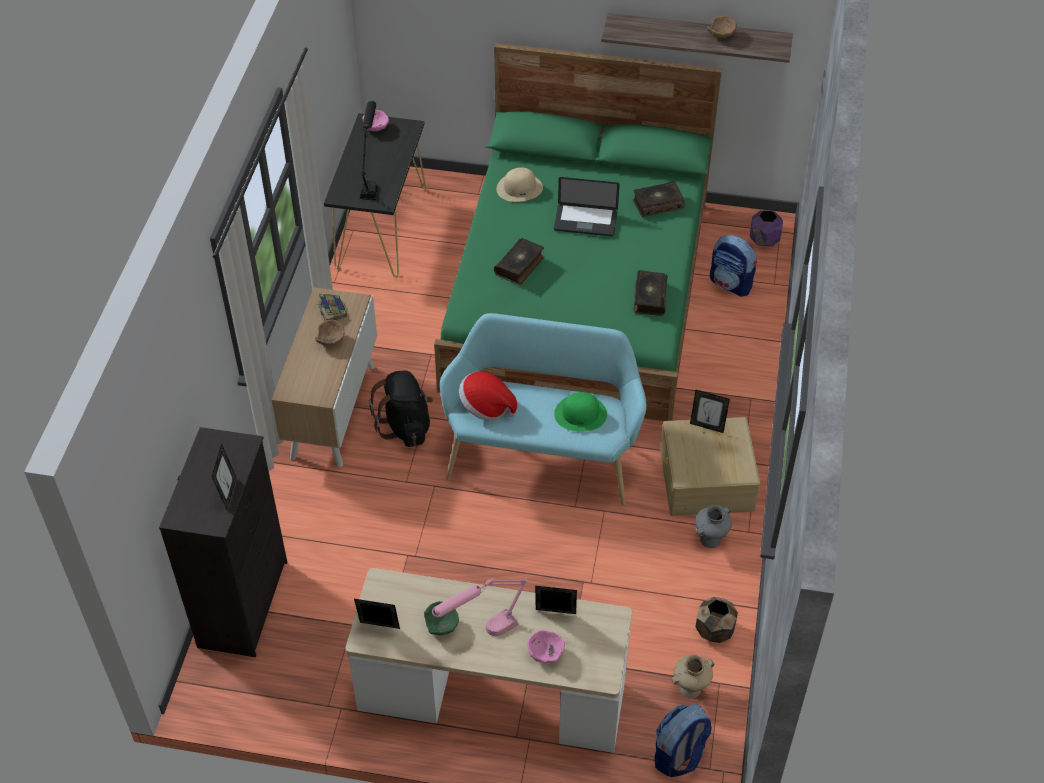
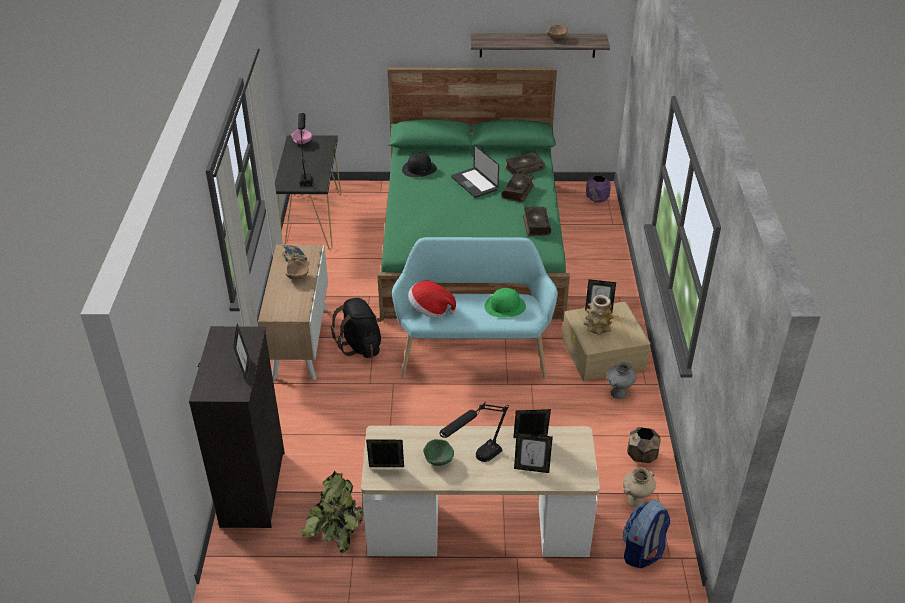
camera: 10 degrees left, 10 degrees down
pink table lamp [432,577,528,636] -> black table lamp [440,402,509,462]
book [494,238,544,285] -> book moved to [501,173,534,202]
beige hat [497,167,543,202] -> black hat [402,153,437,177]
pink bowl [527,630,565,664] -> picture frame [514,432,553,473]
laptop [554,177,620,236] -> laptop turned 60 degrees clockwise [451,145,499,198]
backpack [710,235,757,297] -> none
none -> potted plant [300,471,364,553]
none -> vase [584,295,614,335]

